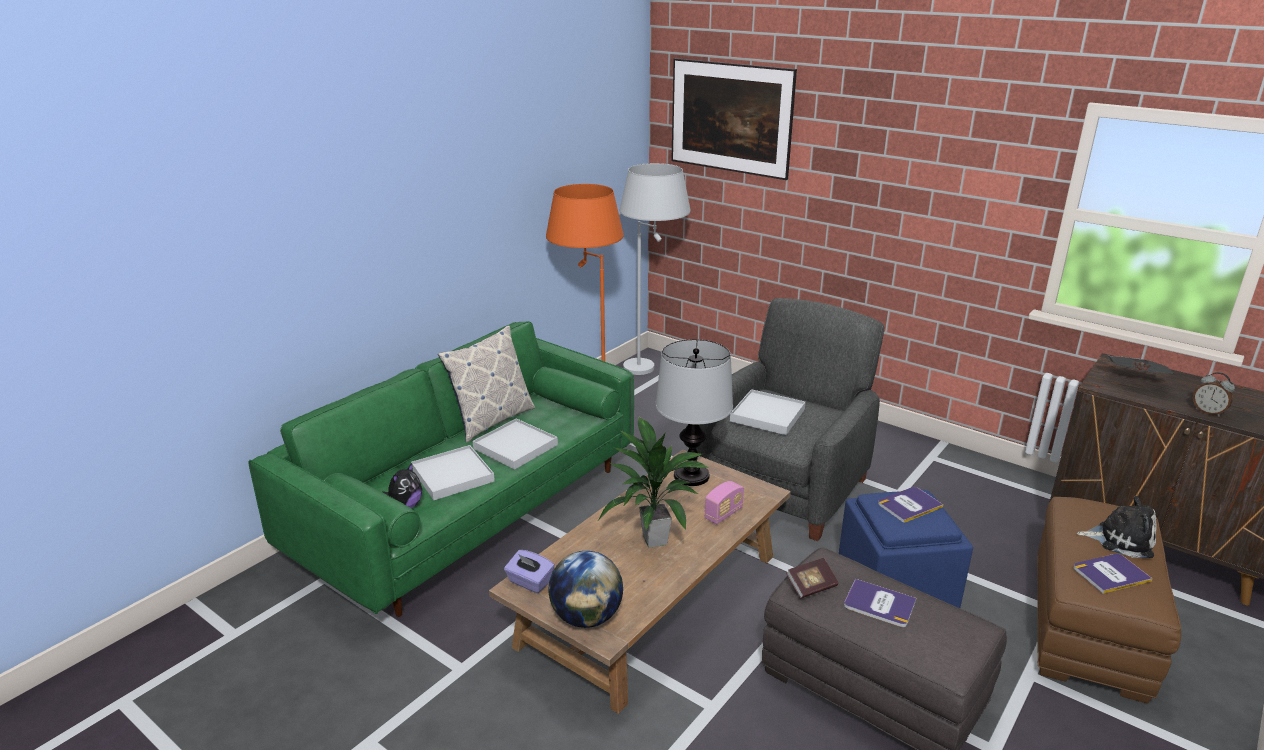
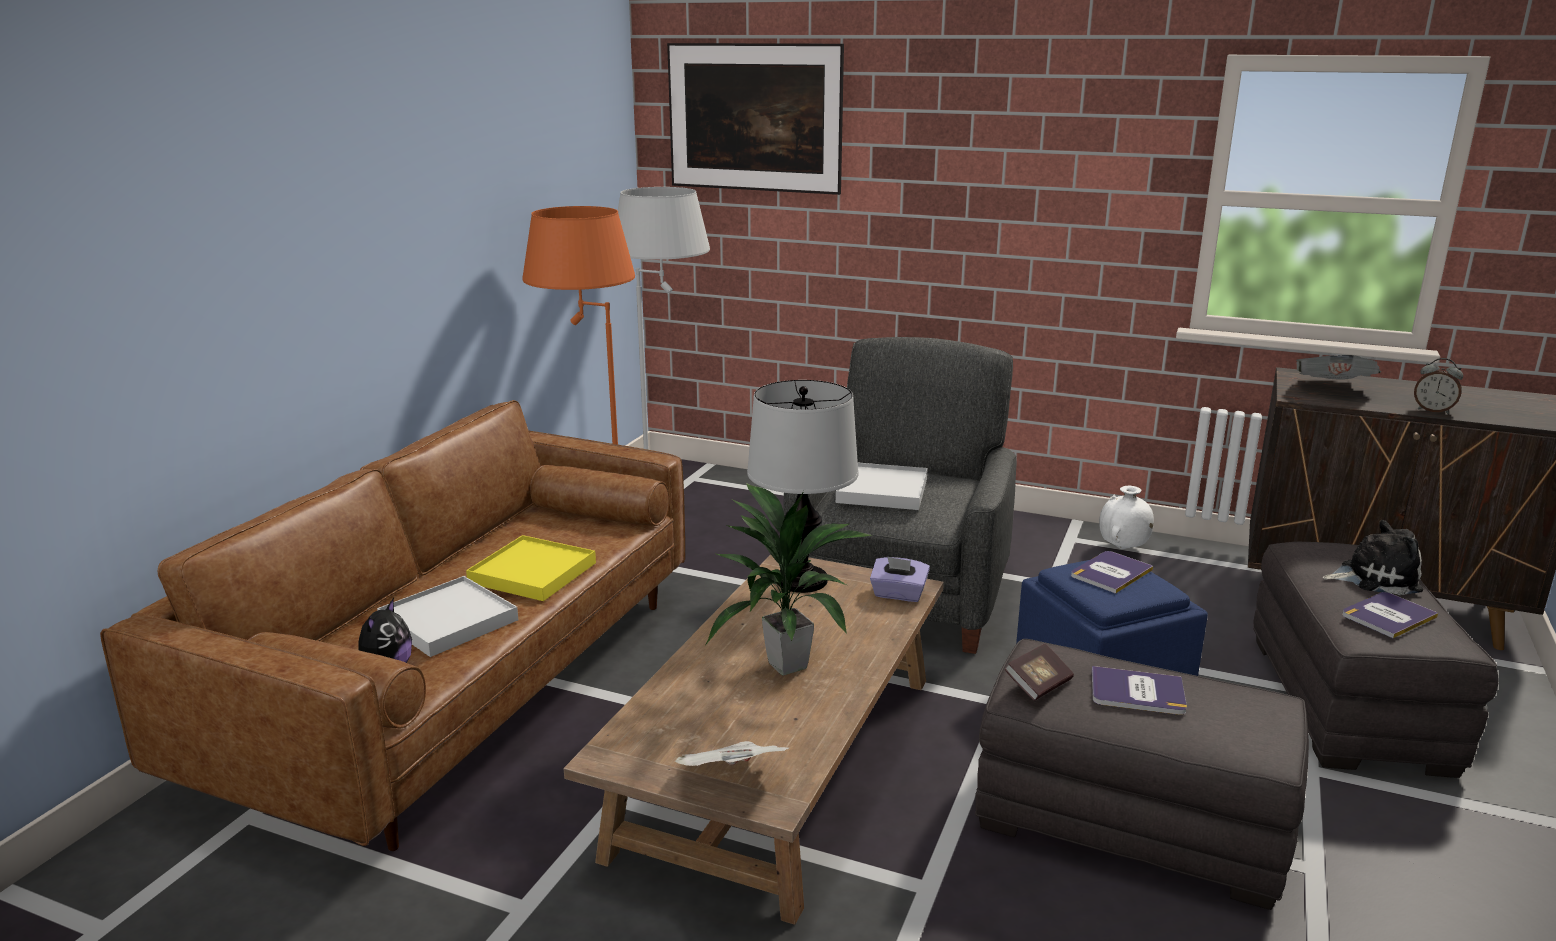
camera: 15 degrees left, 5 degrees down
green sofa [248,321,634,617] -> brown sofa [100,400,685,851]
pillow [438,325,535,443] -> none
white tray [473,418,558,470] -> yellow tray [466,535,596,601]
purple tissue box [504,550,555,593] -> purple tissue box moved to [870,557,930,602]
globe [548,551,623,628] -> newspaper [675,741,788,766]
radio [704,481,744,524] -> none
brown ottoman [1037,497,1181,704] -> grey ottoman [1253,542,1499,778]
none -> white vase [1099,486,1154,549]

